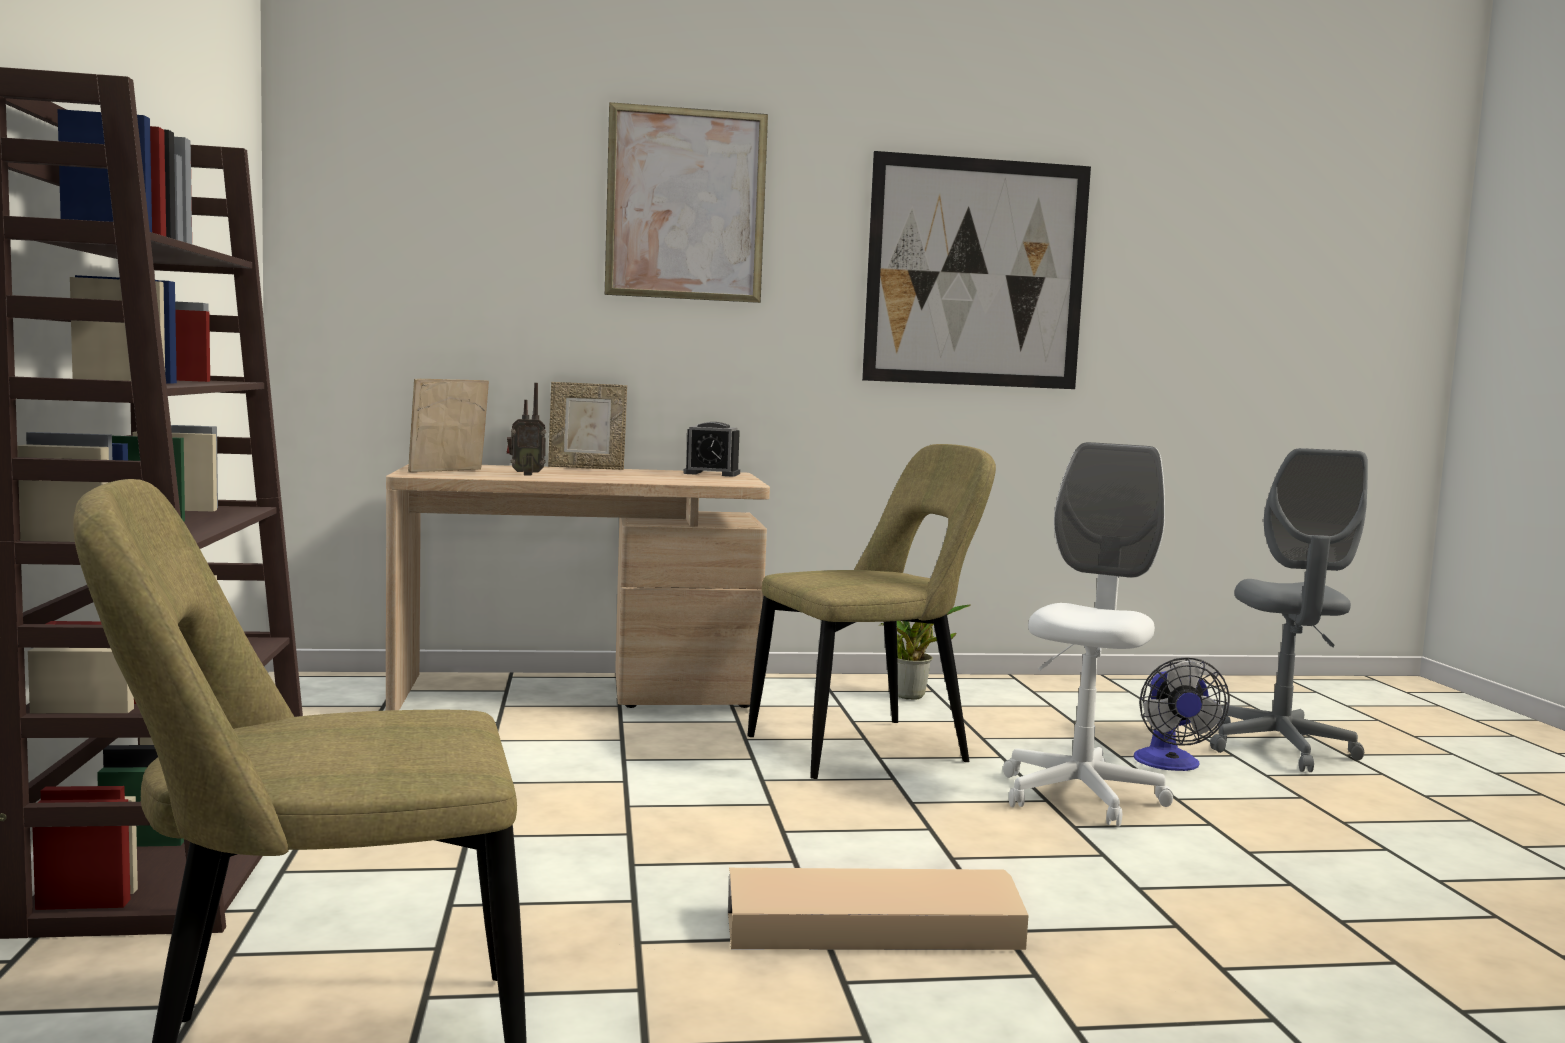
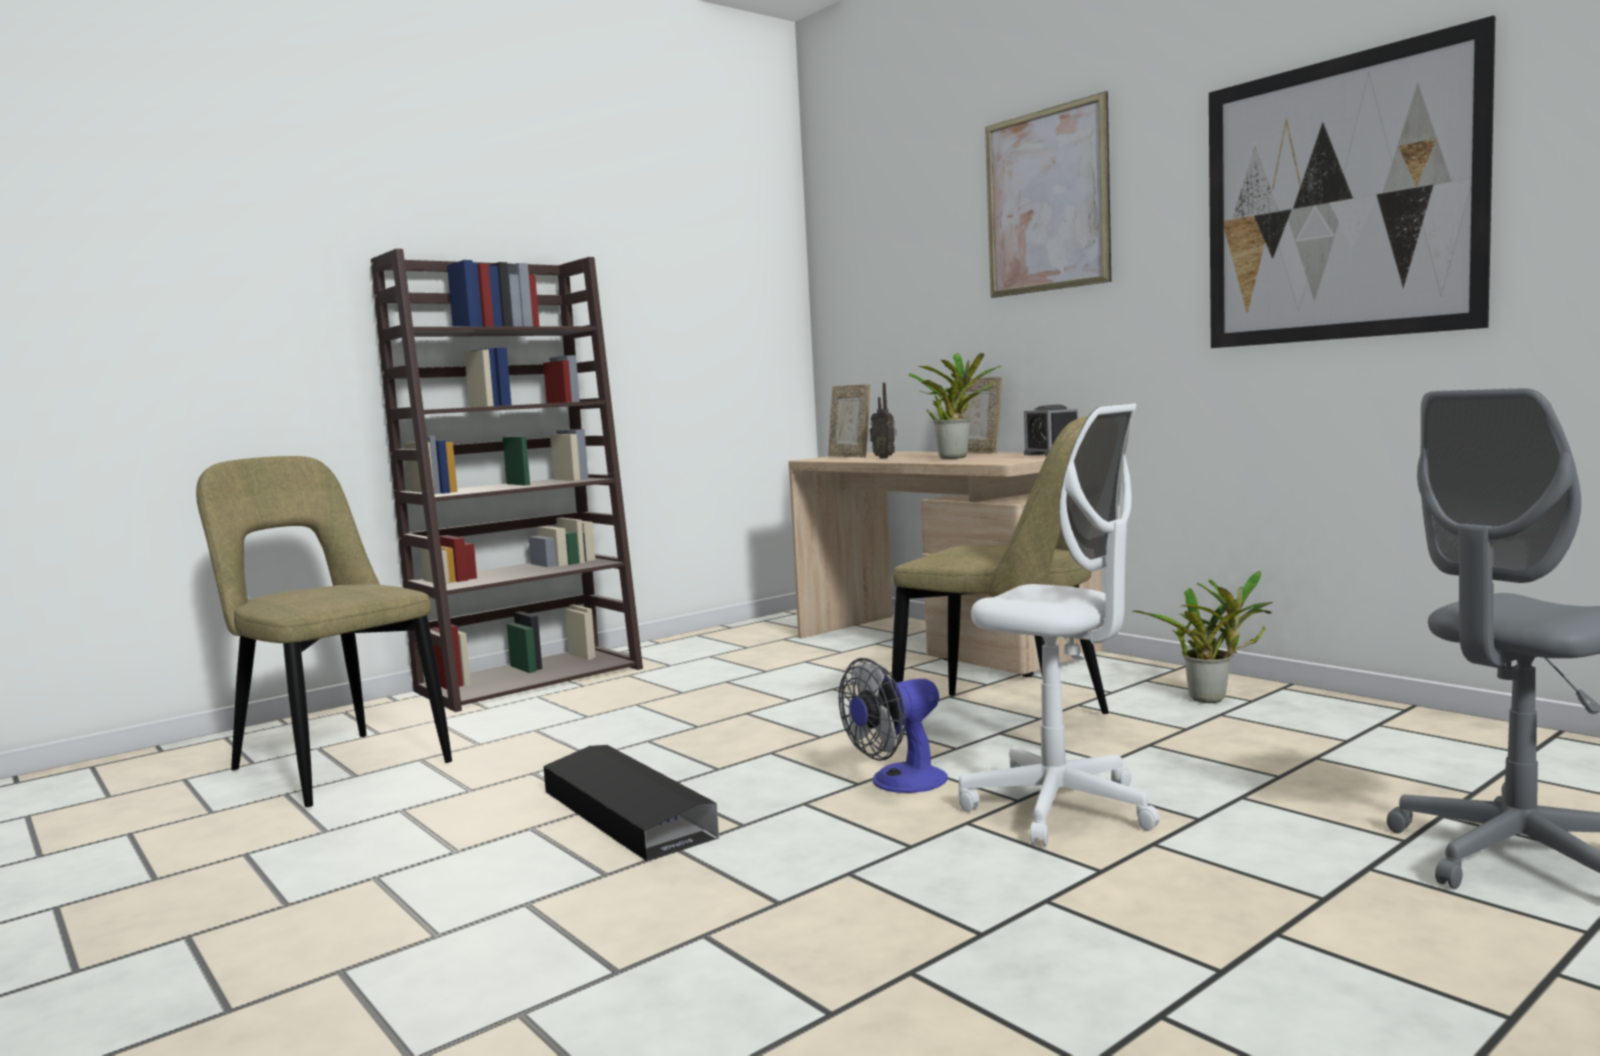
camera: 60 degrees right, 0 degrees up
picture frame [408,379,489,472] -> picture frame turned 135 degrees counterclockwise [828,384,870,458]
beige storage box [728,868,1028,950] -> black storage box [544,745,719,861]
white office chair [1003,442,1173,827] -> white office chair turned 45 degrees clockwise [959,403,1160,846]
fan [1133,658,1230,771] -> fan moved to [839,658,948,793]
none -> potted plant [908,353,1001,459]

